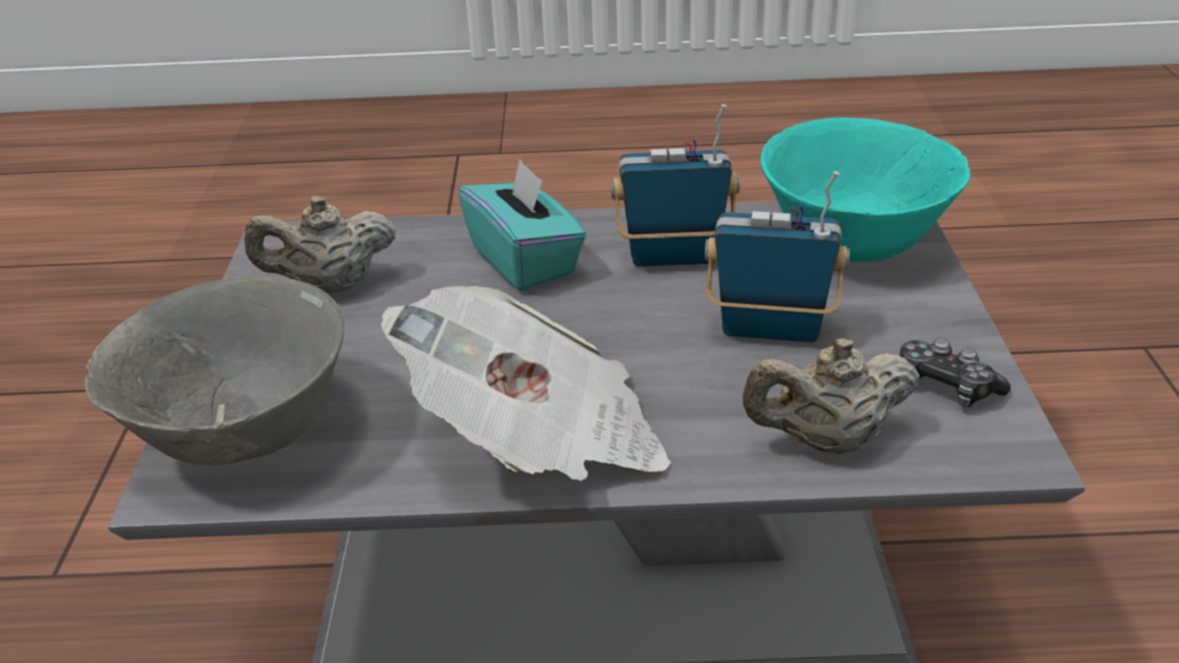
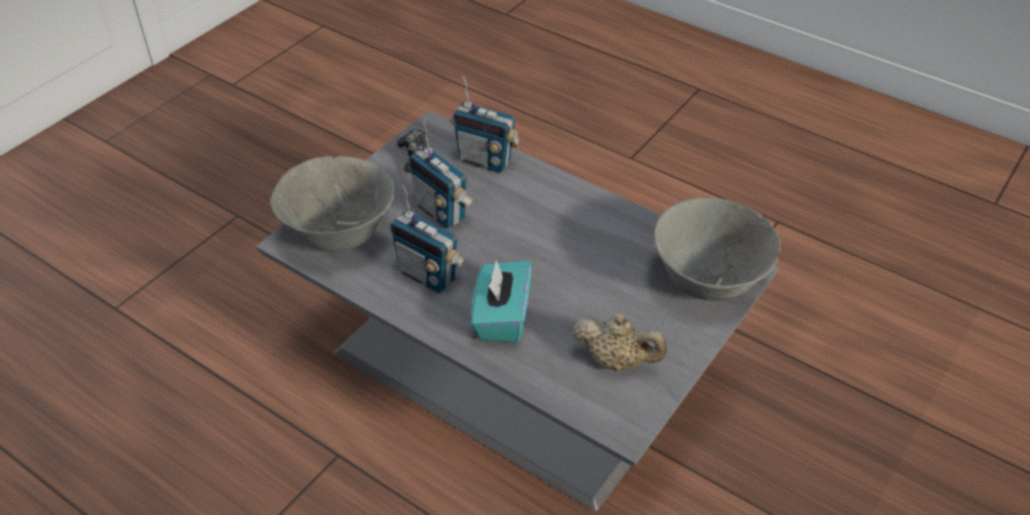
camera: 145 degrees left, 10 degrees up
newspaper [381,286,671,481] -> none
beige teapot [743,338,920,454] -> radio [451,77,520,173]
turquoise bowl [761,118,970,262] -> grey bowl [270,156,394,252]

